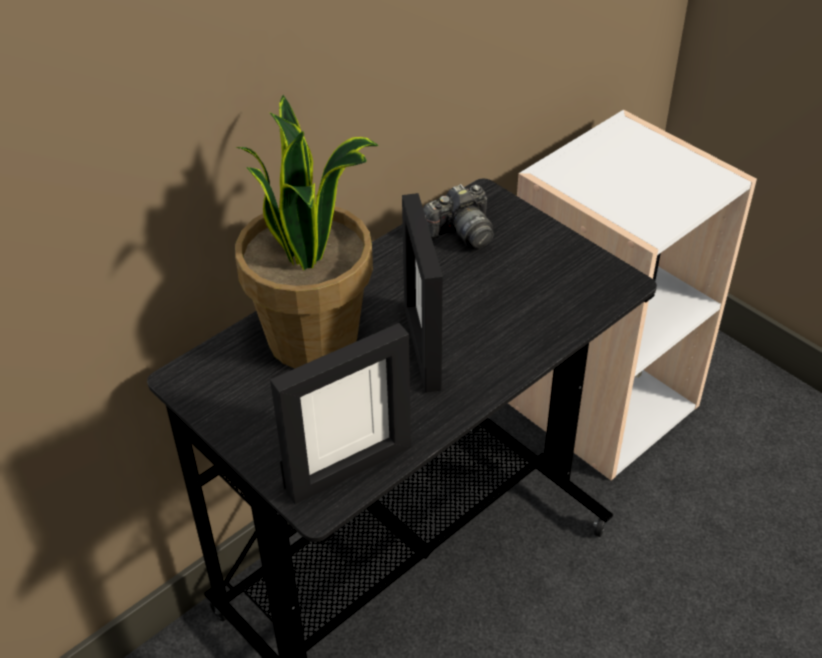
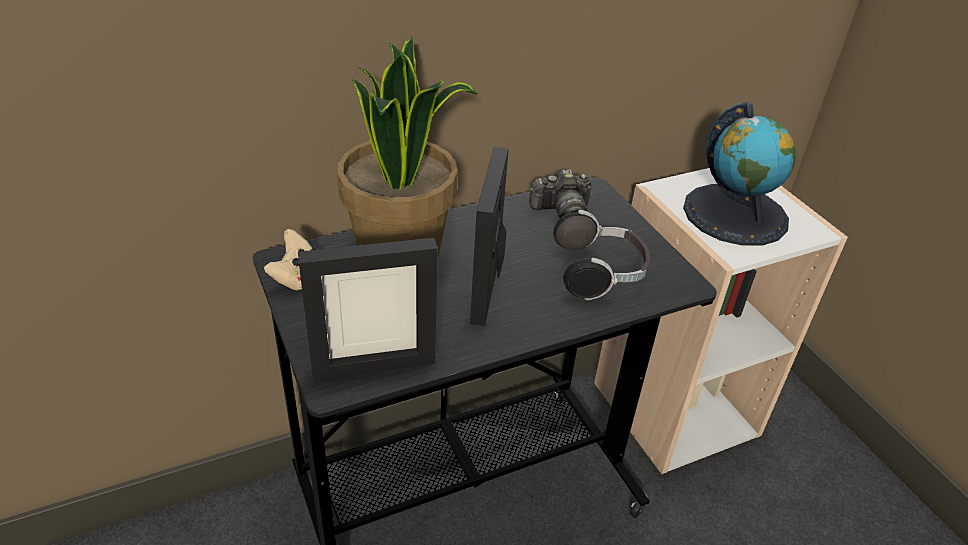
camera: 15 degrees right, 5 degrees down
none -> beige game controller [264,229,317,290]
none -> headphones [554,210,650,300]
none -> globe [683,102,796,246]

